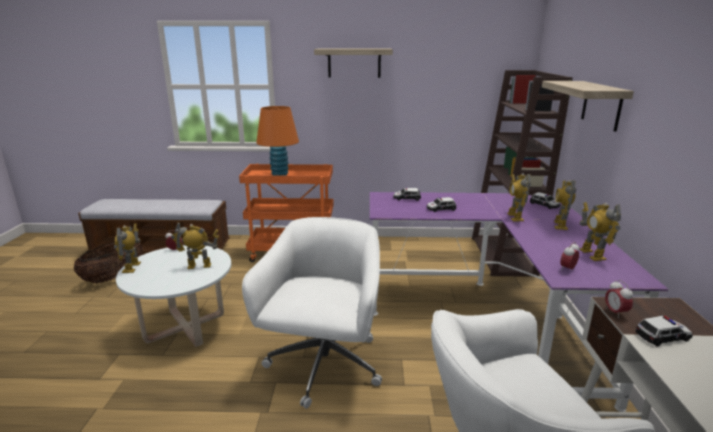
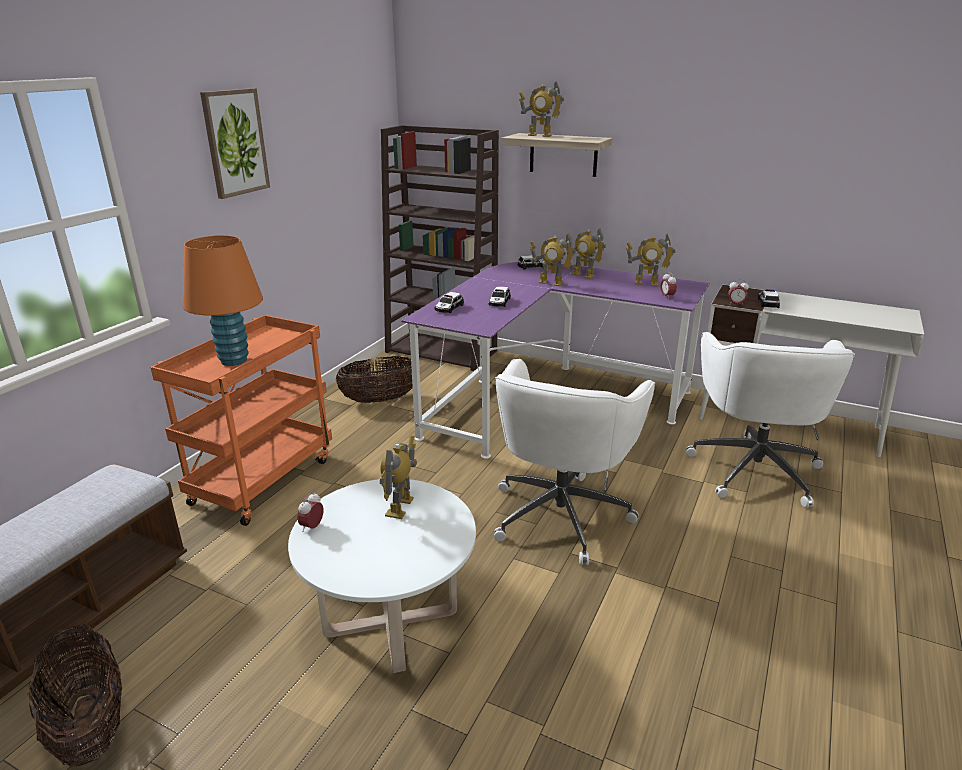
camera: 65 degrees left, 5 degrees up
toy robot [114,224,141,273] -> toy robot moved to [519,81,564,137]
white office chair [242,217,382,409] -> white office chair turned 105 degrees counterclockwise [494,359,655,565]
shelf [314,49,393,78] -> picture [200,88,270,199]
none -> basket [336,356,413,403]

